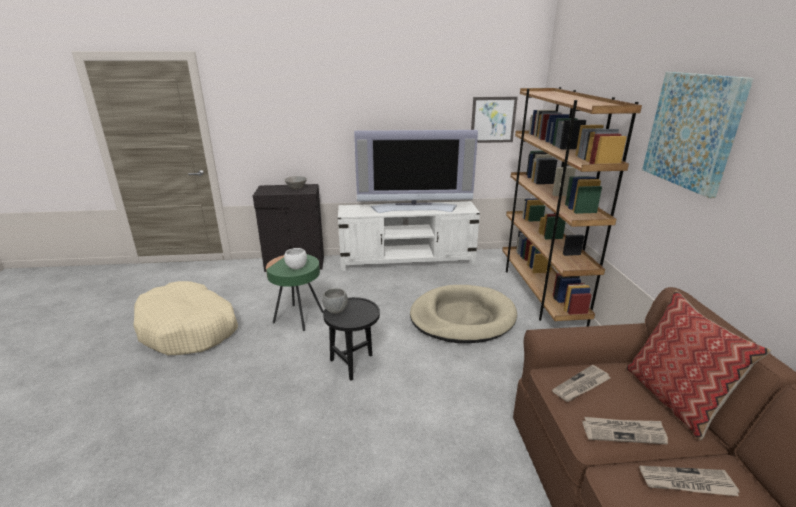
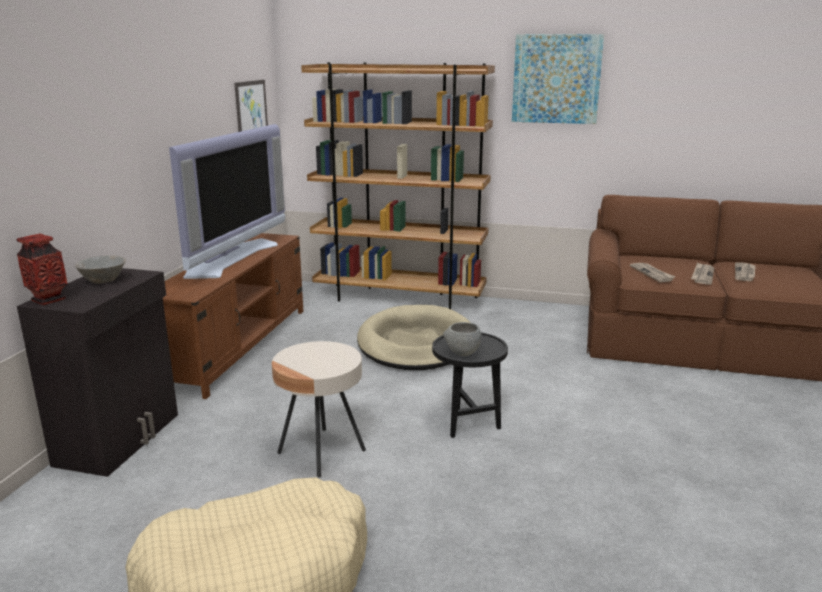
camera: 70 degrees left, 5 degrees down
green side table [266,254,324,331] -> beige side table [272,341,366,477]
white bowl [284,248,307,270] -> none
white tv stand [338,201,480,271] -> brown tv stand [163,233,303,399]
pillow [626,290,772,440] -> none
none -> vase [17,234,68,305]

